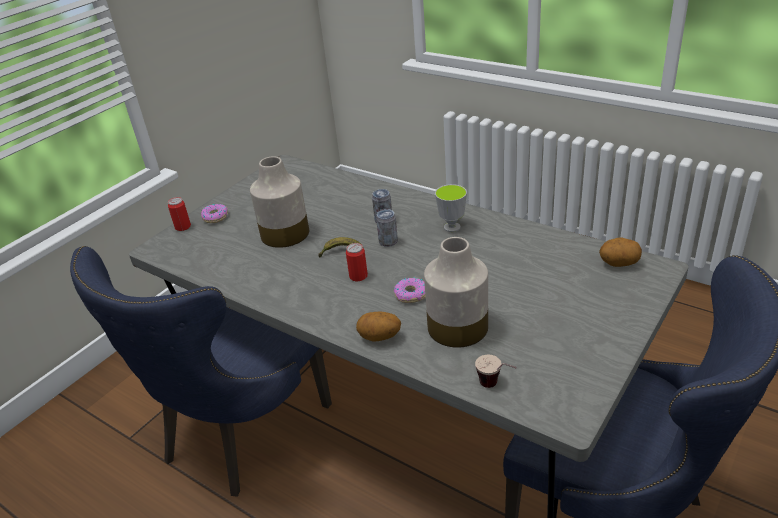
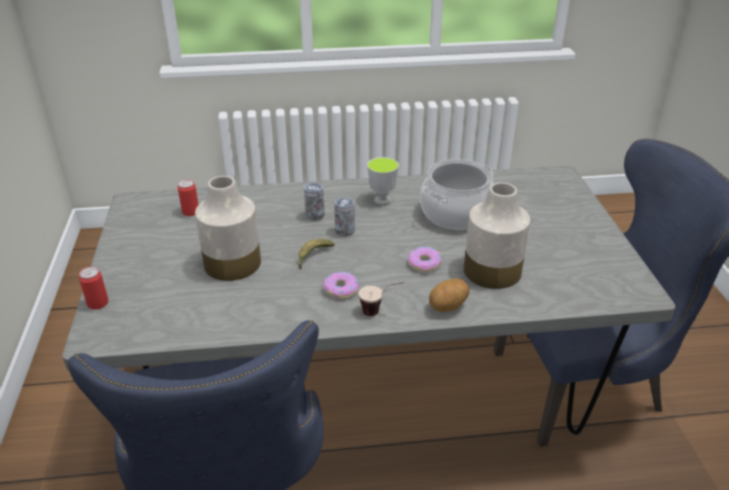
camera: 45 degrees left, 0 degrees up
donut [201,204,228,223] -> donut moved to [323,272,359,299]
can [346,243,368,281] -> can moved to [178,179,199,216]
cup [475,355,517,388] -> cup moved to [359,282,404,316]
potato [599,237,642,267] -> none
none -> cooking pot [420,159,494,230]

